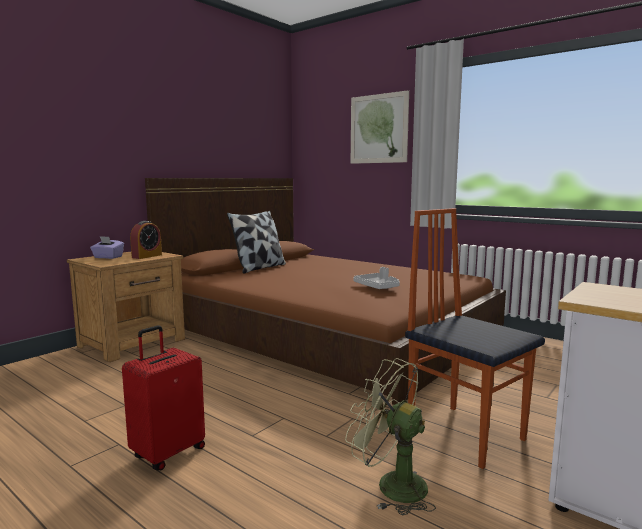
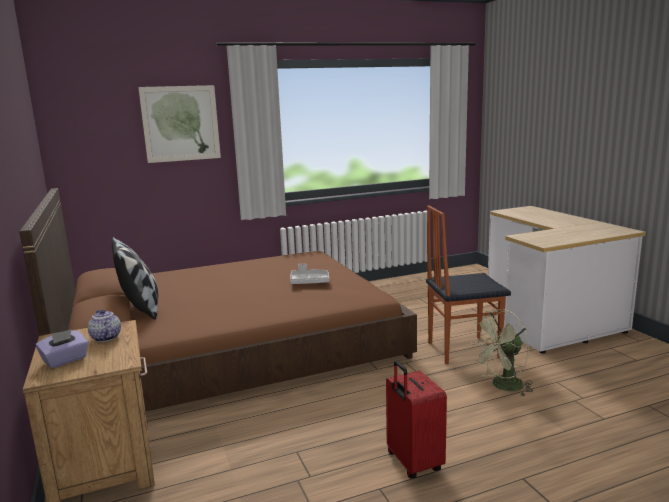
camera: 60 degrees left, 5 degrees up
alarm clock [130,221,162,259] -> teapot [88,309,121,342]

